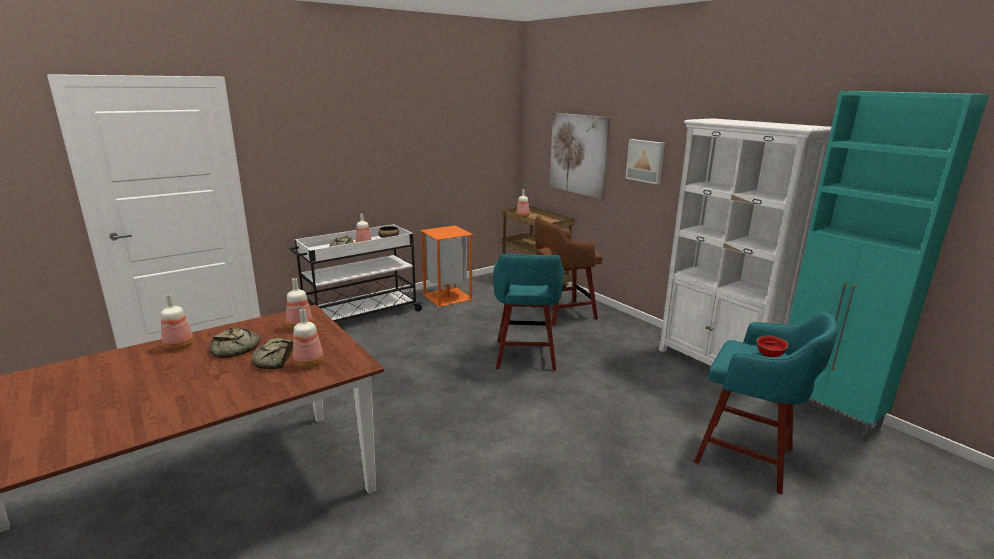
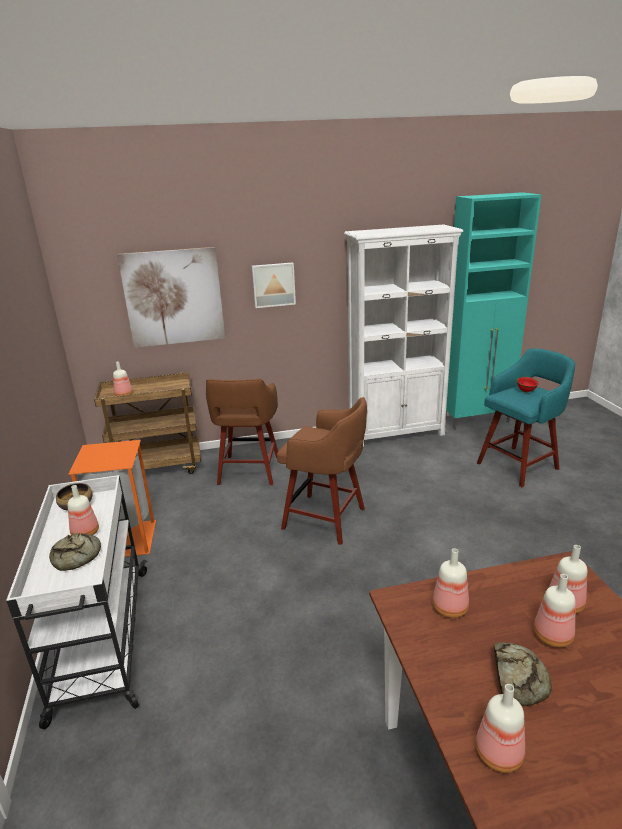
camera: 65 degrees left, 5 degrees up
bread [252,338,293,369] -> bottle [534,574,575,648]
turquoise stool [493,254,564,370] -> brown stool [277,397,367,545]

